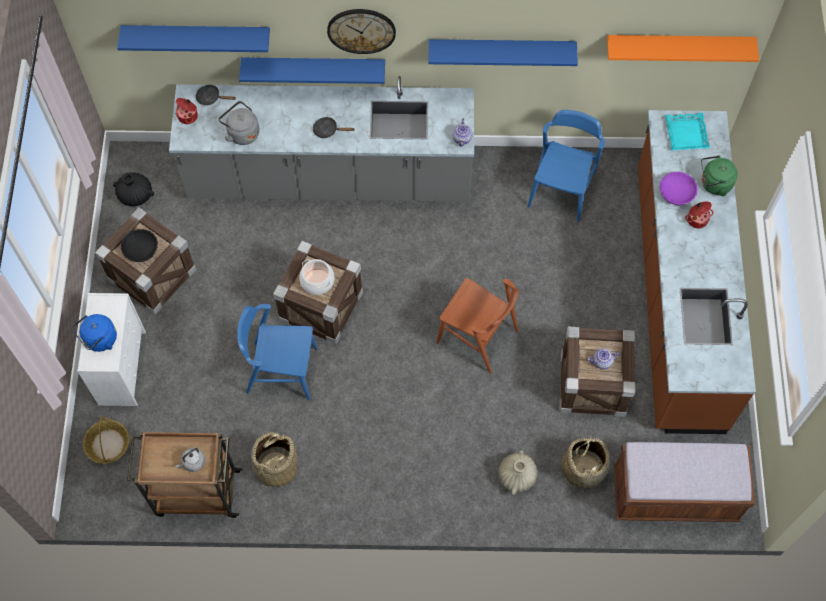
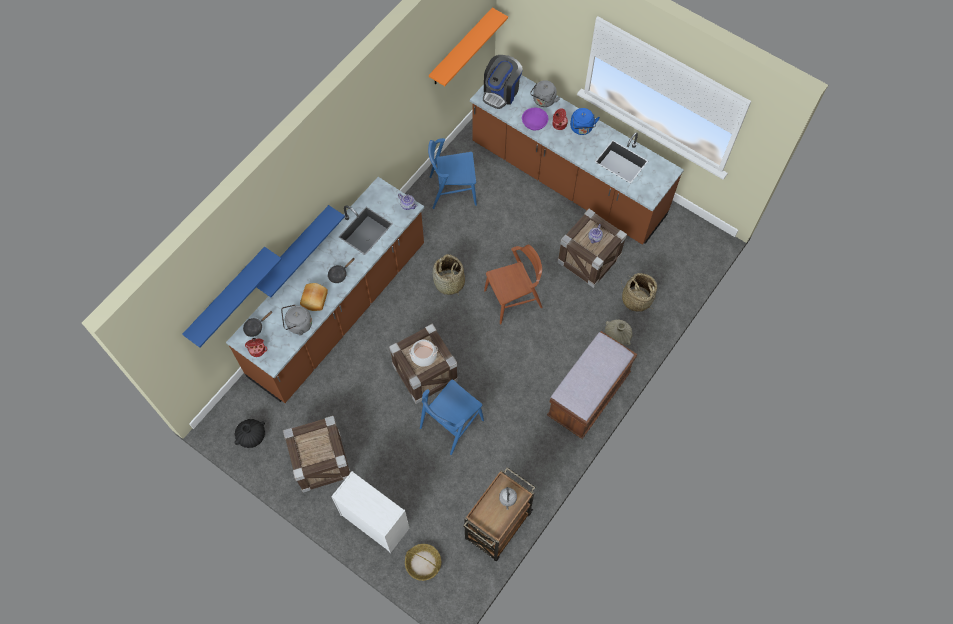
camera: 55 degrees left, 0 degrees up
blue kettle [71,314,117,352] -> blue kettle moved to [570,108,600,135]
black bowl [121,229,158,262] -> none
grey counter [169,76,474,202] -> brown counter [226,177,424,403]
basket [251,432,297,490] -> basket moved to [433,254,465,295]
wall clock [327,9,396,54] -> none
blue shelf [429,39,578,66] -> none
blue chair [527,110,605,222] -> blue chair turned 60 degrees counterclockwise [428,138,477,209]
brown bench [614,442,755,522] -> brown bench moved to [547,331,637,439]
turquoise tray [665,113,710,150] -> coffee machine [483,55,523,109]
green kettle [701,155,737,196] -> grey kettle [530,80,560,107]
none -> bread [300,283,328,311]

